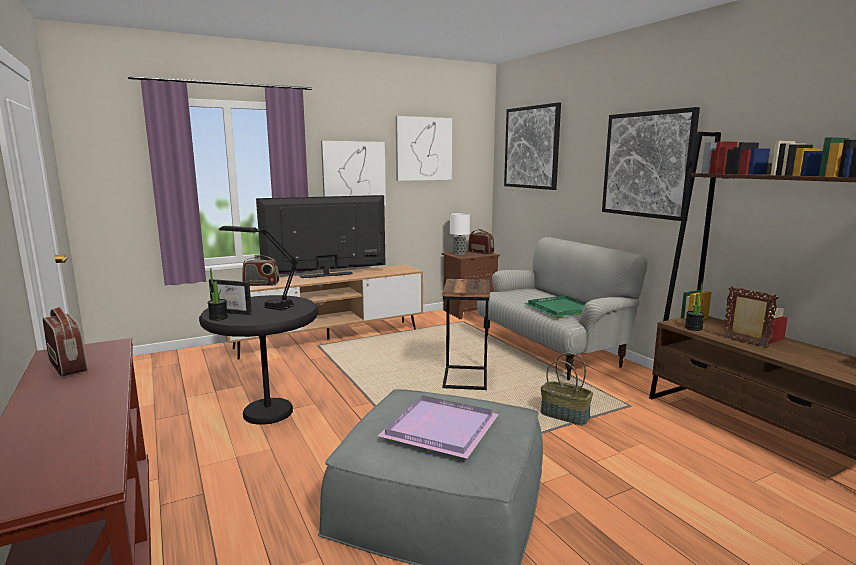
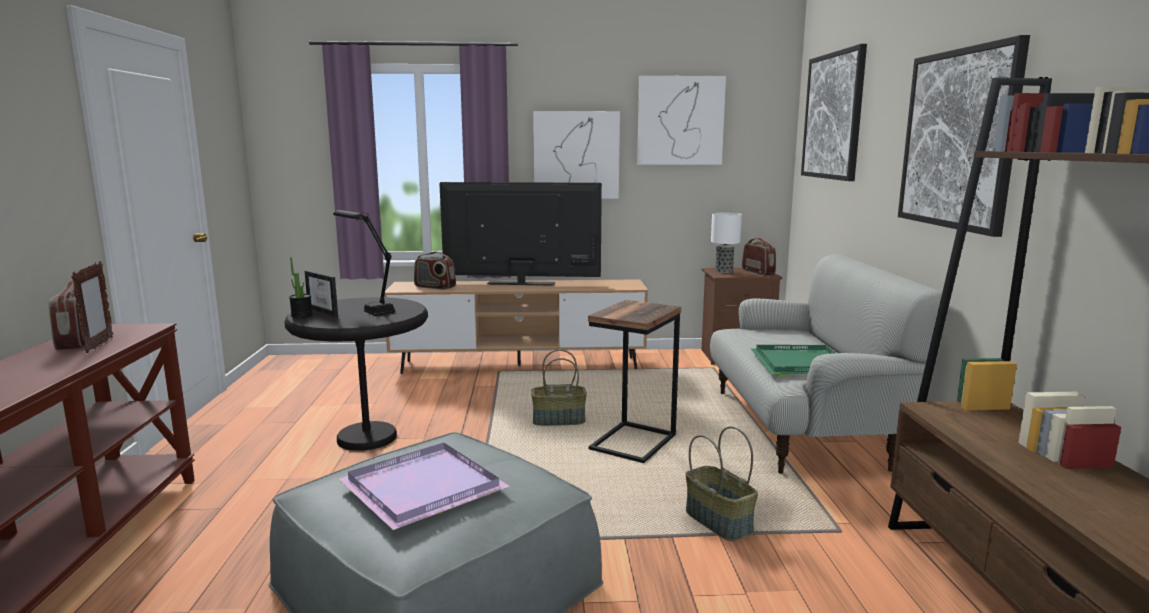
camera: 25 degrees right, 0 degrees up
potted plant [685,282,705,331] -> none
picture frame [723,286,779,348] -> picture frame moved to [71,261,113,353]
none -> basket [531,349,587,426]

